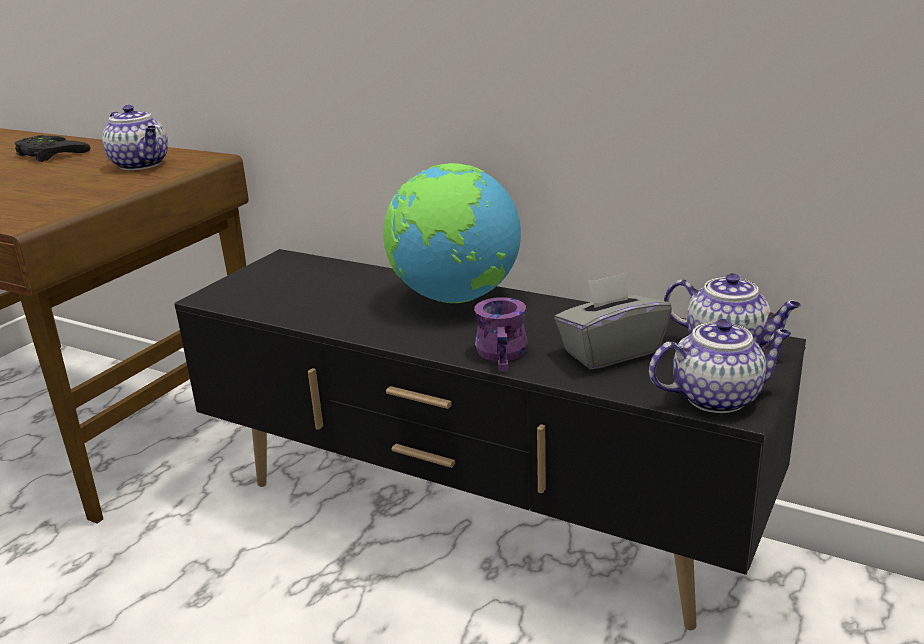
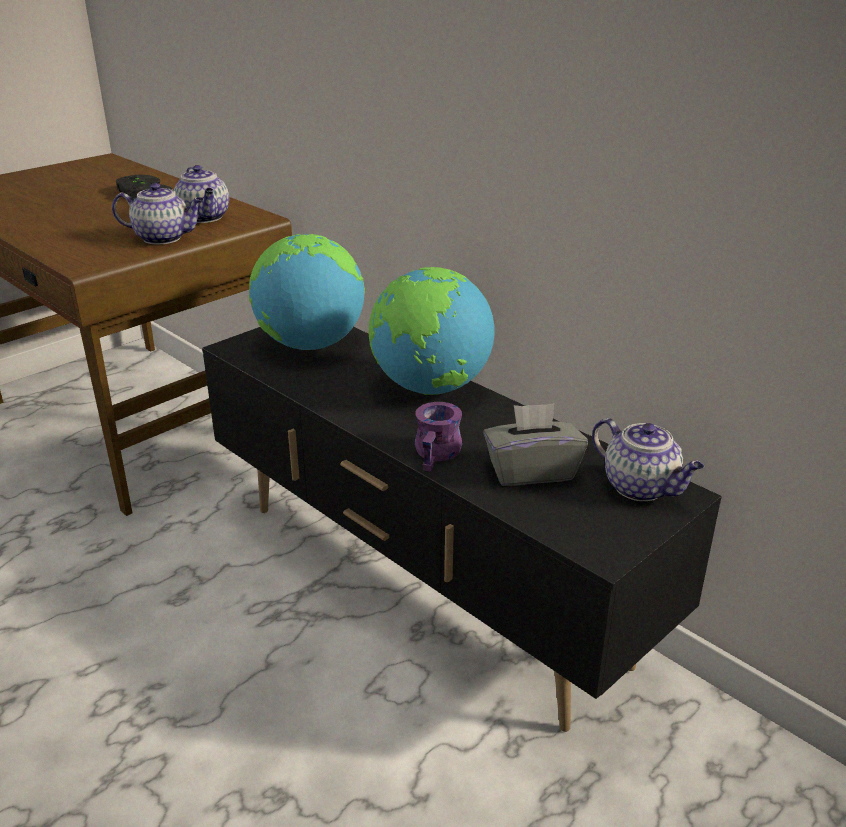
camera: 15 degrees right, 5 degrees up
teapot [649,319,792,413] -> teapot moved to [112,183,204,244]
none -> globe [249,234,365,350]

